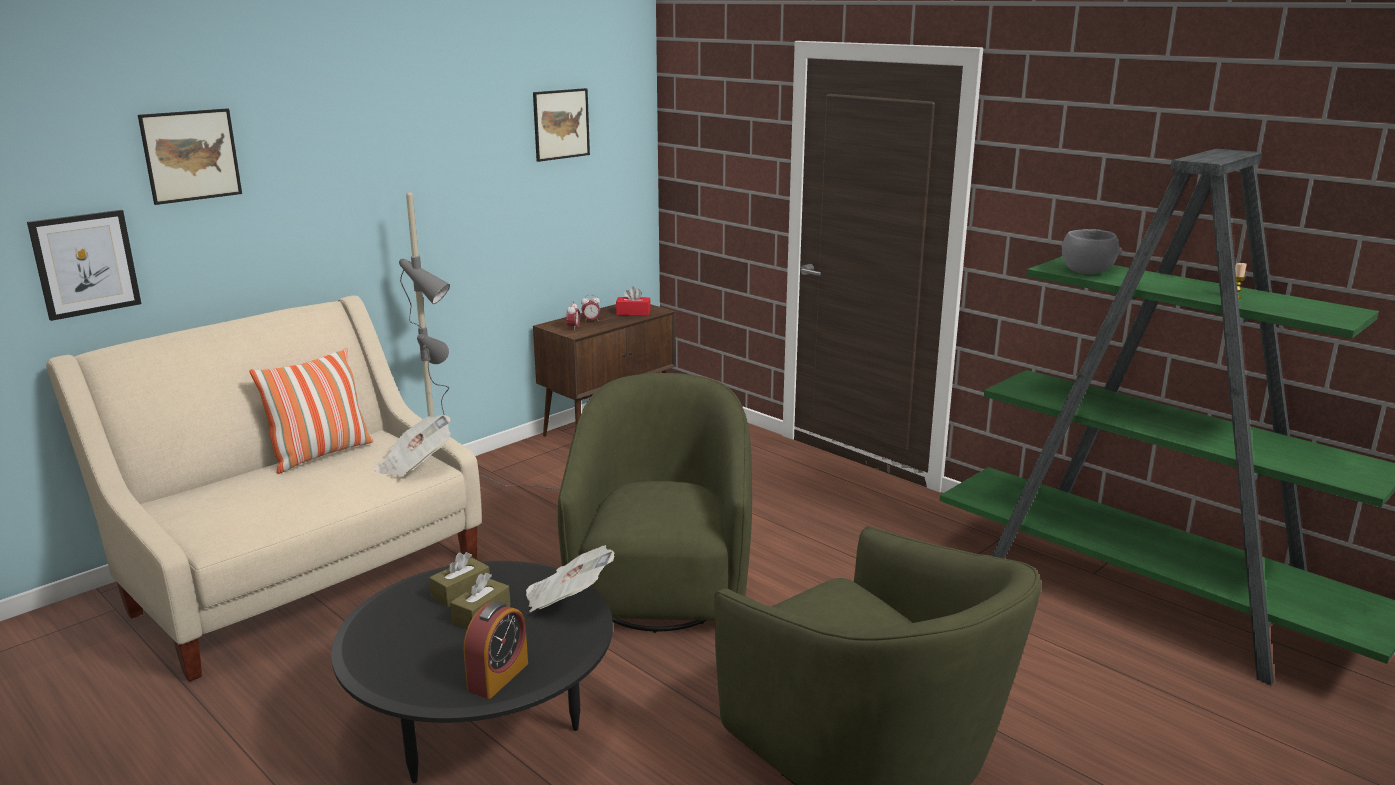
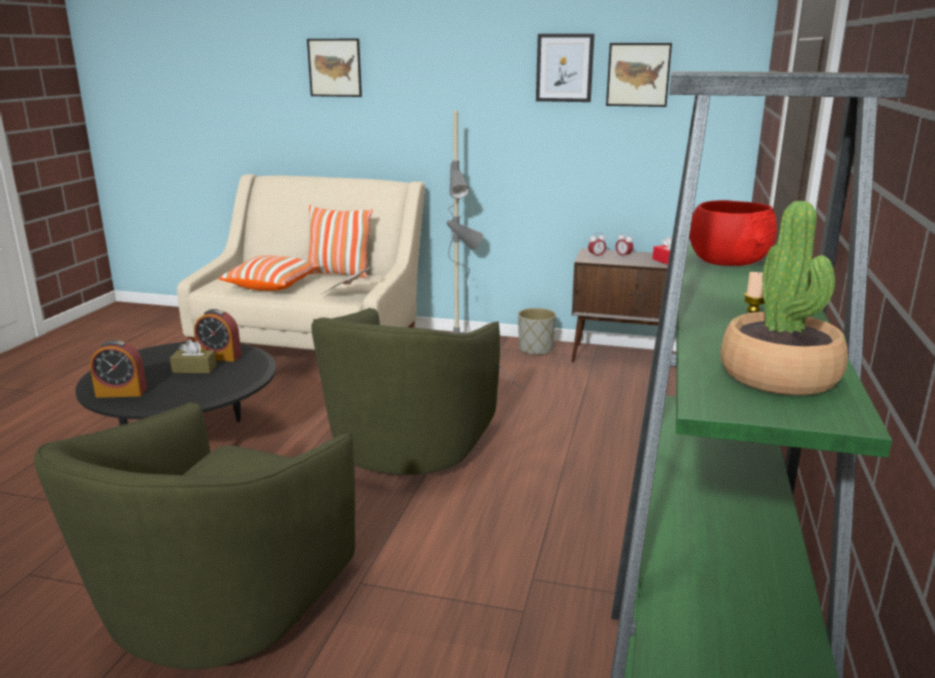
camera: 60 degrees right, 0 degrees up
picture [27,210,141,321] -> picture moved to [536,34,594,102]
brown tissue box [429,552,490,607] -> alarm clock [194,309,242,362]
newspaper [526,545,614,612] -> none
green armchair [558,373,752,633] -> green armchair turned 135 degrees clockwise [311,308,500,475]
grey bowl [1062,229,1122,274] -> red bowl [689,200,777,266]
none -> pillow [219,255,320,291]
none -> grey planter [518,308,556,356]
none -> potted plant [721,201,848,395]

